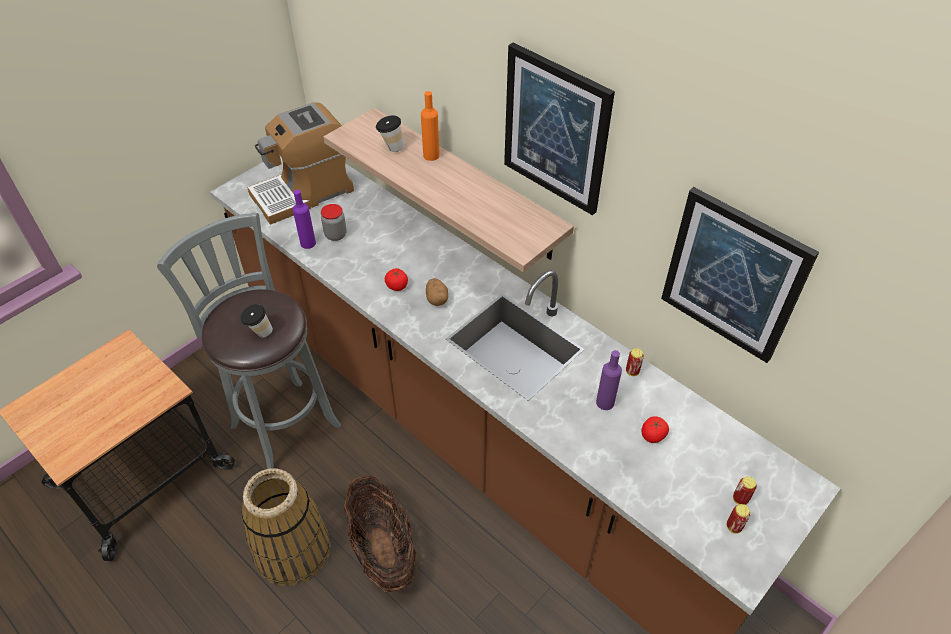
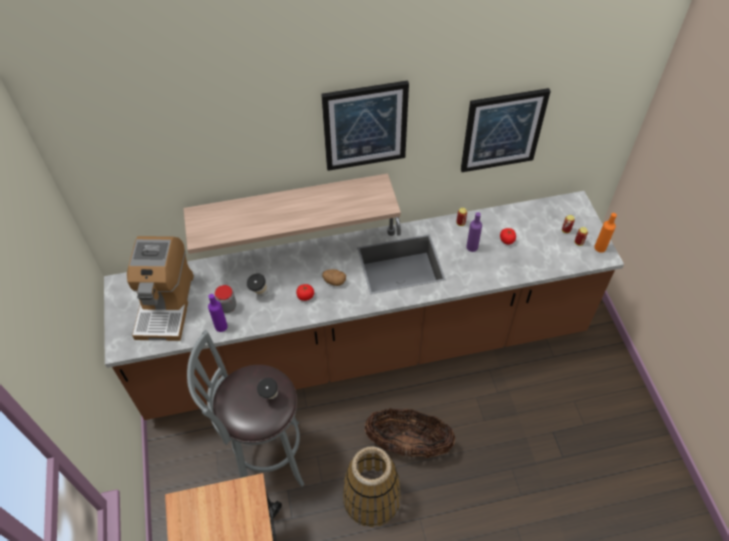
camera: 55 degrees left, 5 degrees up
cup [376,115,405,152] -> cup moved to [247,273,268,296]
orange bottle [421,91,440,161] -> orange bottle moved to [594,213,617,253]

